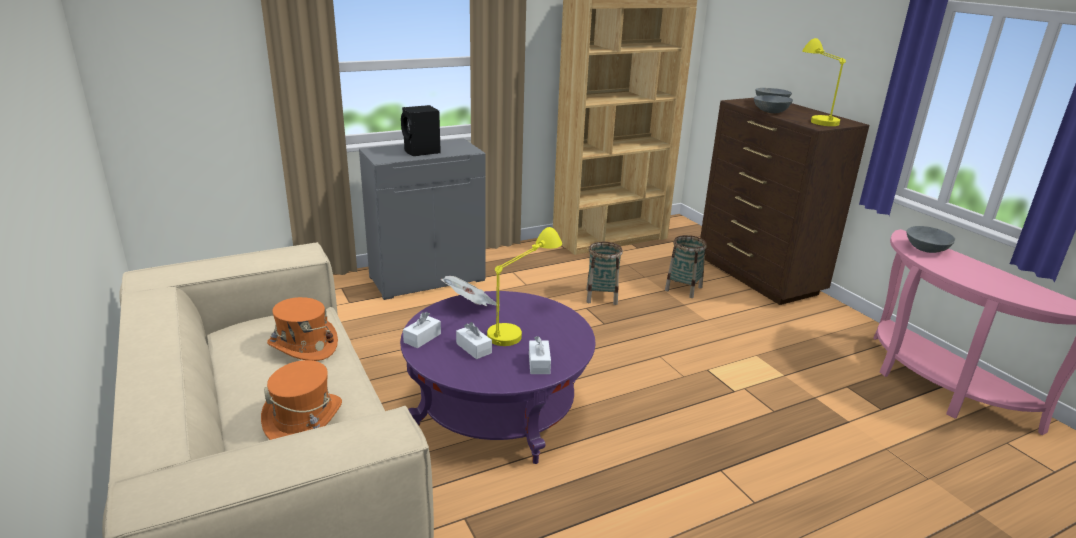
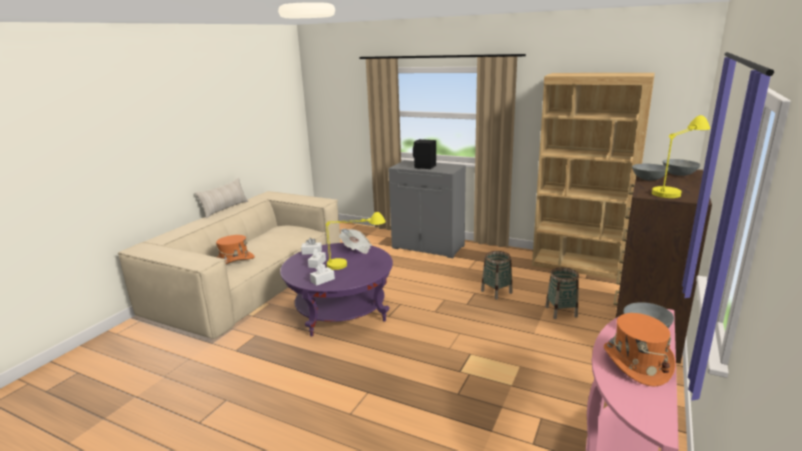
camera: 55 degrees right, 5 degrees down
orange hat [267,297,338,361] -> orange hat moved to [604,313,675,387]
none -> beige pillow [195,178,248,218]

